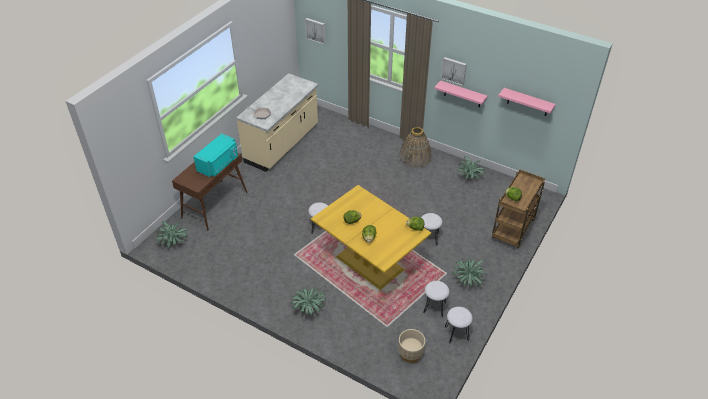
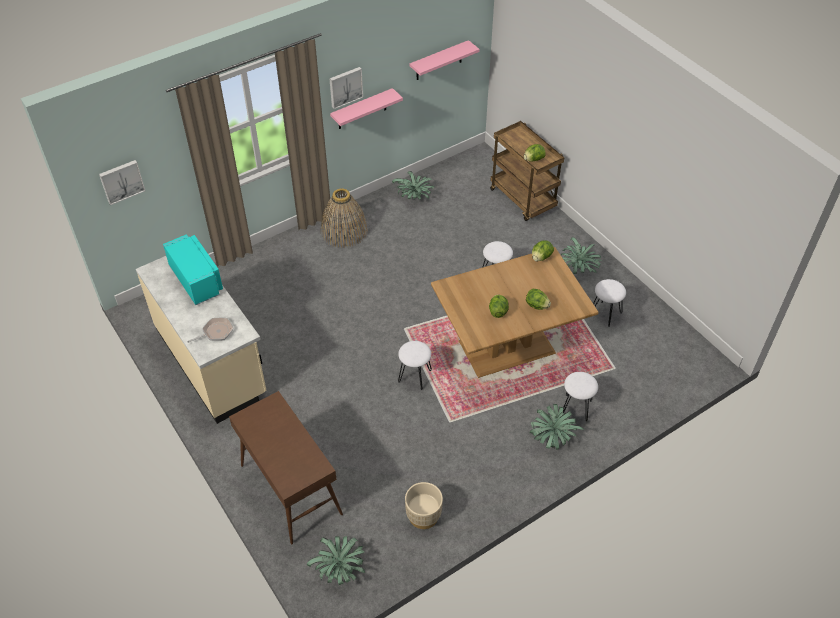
camera: 65 degrees left, 5 degrees up
turquoise microwave [193,133,238,177] -> turquoise microwave moved to [163,234,223,305]
yellow dining table [311,185,431,290] -> brown dining table [431,247,599,378]
beige planter [399,329,425,363] -> beige planter moved to [405,482,443,529]
white stool [445,307,473,343] -> white stool moved to [563,372,598,421]

